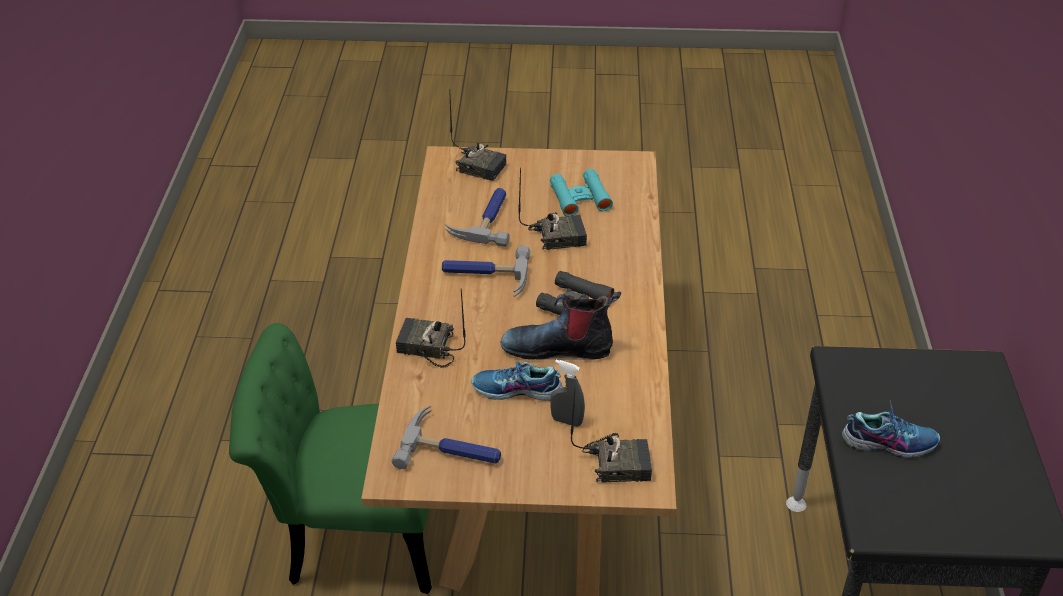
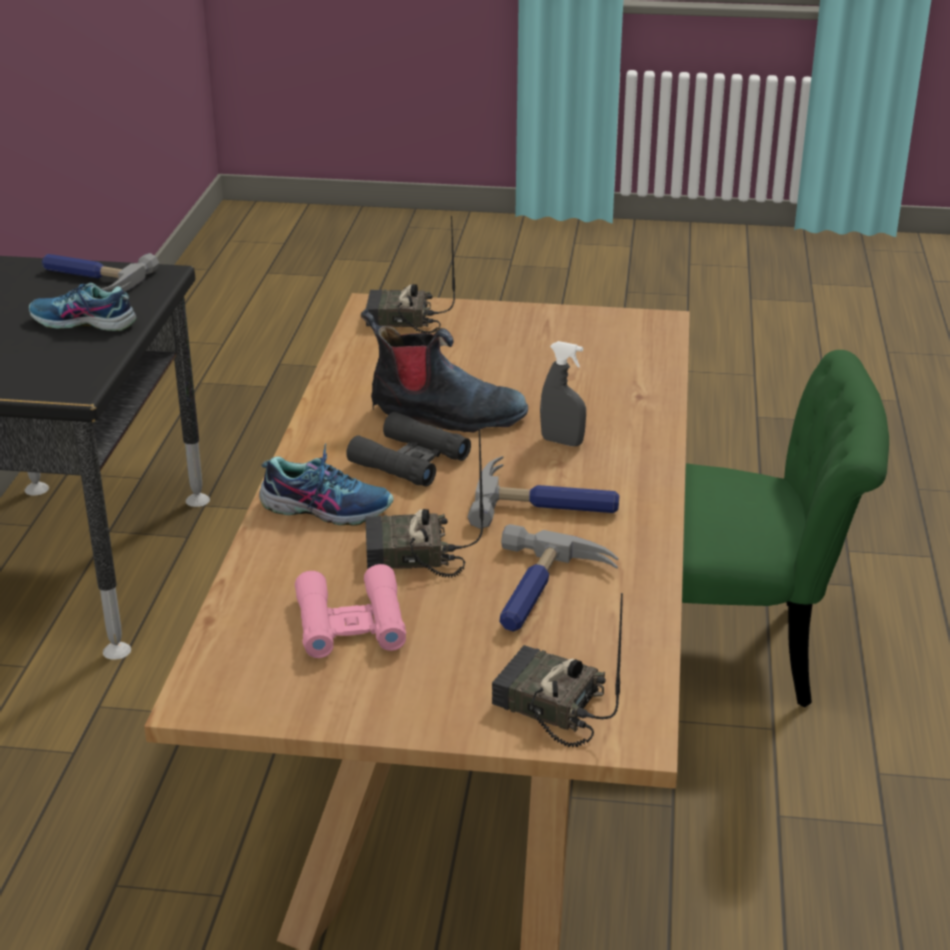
camera: 175 degrees left, 10 degrees down
hammer [391,406,501,469] -> hammer moved to [42,253,159,292]
radio [396,290,466,367] -> none
shoe [471,362,563,401] -> shoe moved to [259,443,394,526]
turquoise binoculars [550,169,613,217] -> pink binoculars [295,564,406,658]
grey spray bottle [550,360,585,427] -> grey spray bottle moved to [540,341,586,446]

